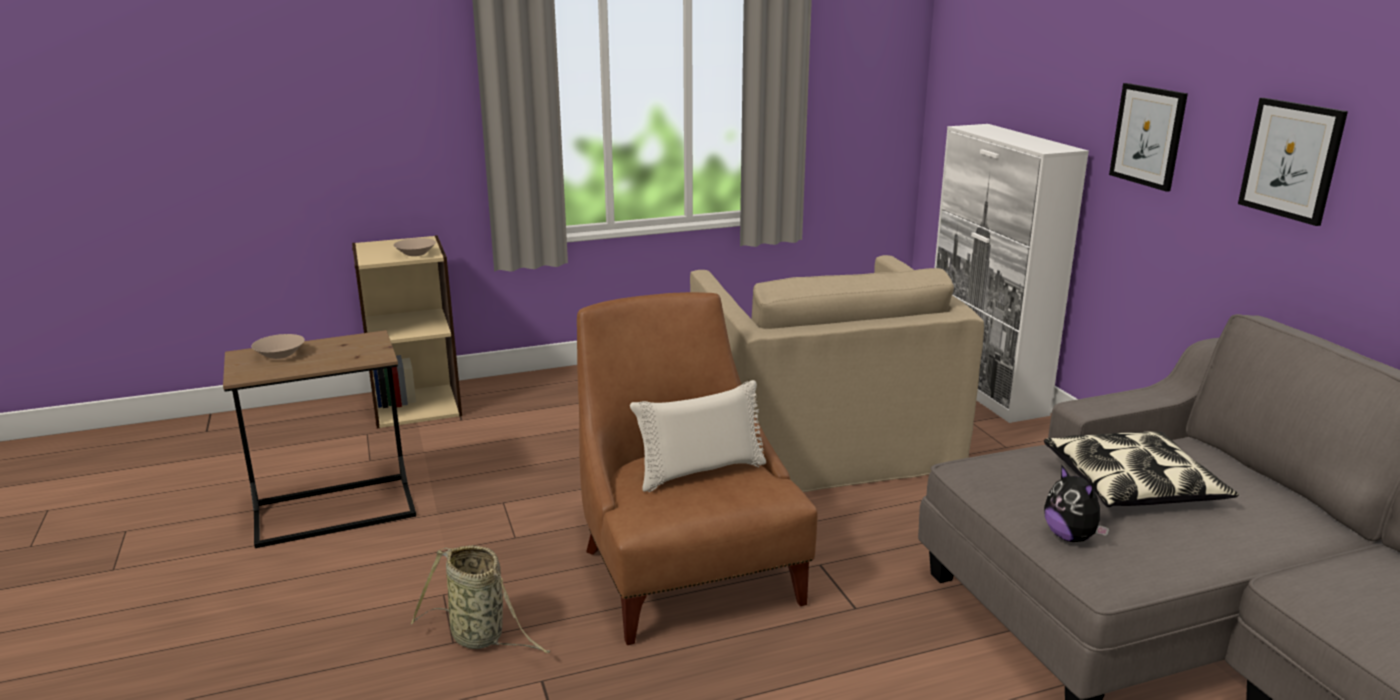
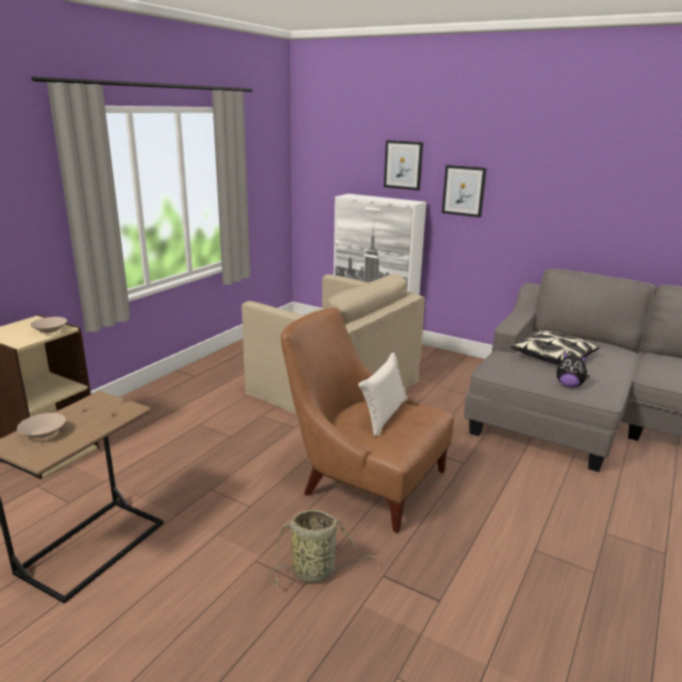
camera: 40 degrees left, 0 degrees up
picture [1238,98,1348,226] -> picture moved to [384,140,423,190]

